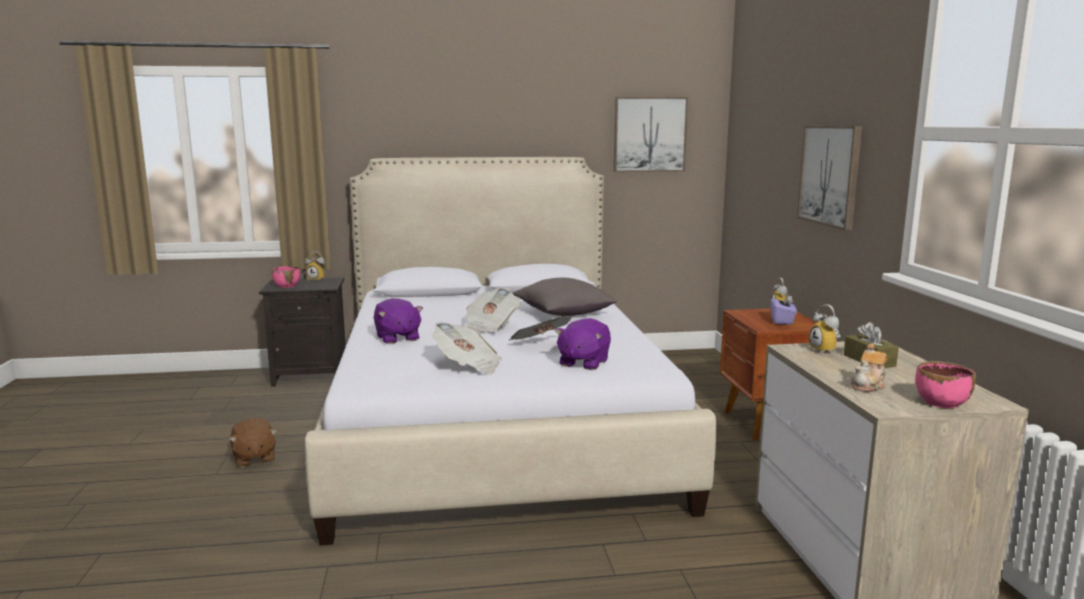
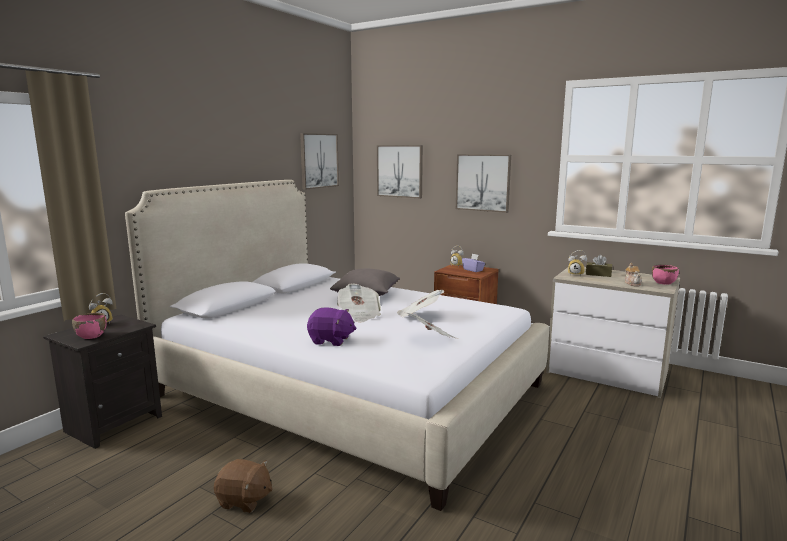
camera: 50 degrees left, 0 degrees up
purple plush toy [555,318,611,370] -> none
none -> picture [377,145,423,198]

